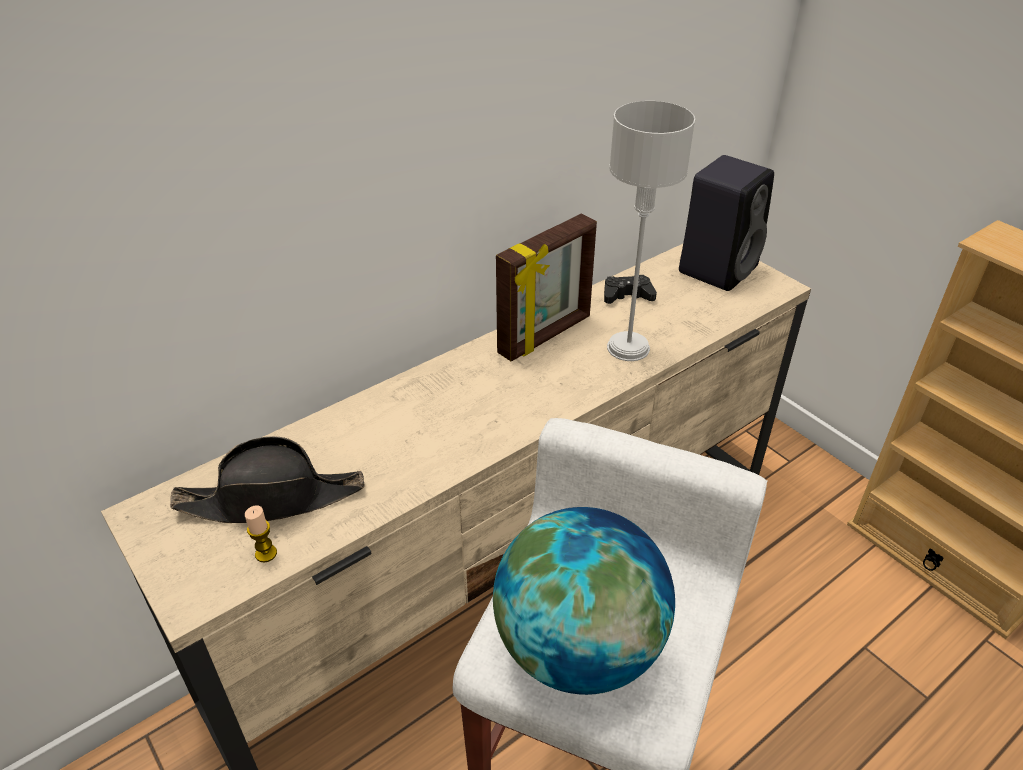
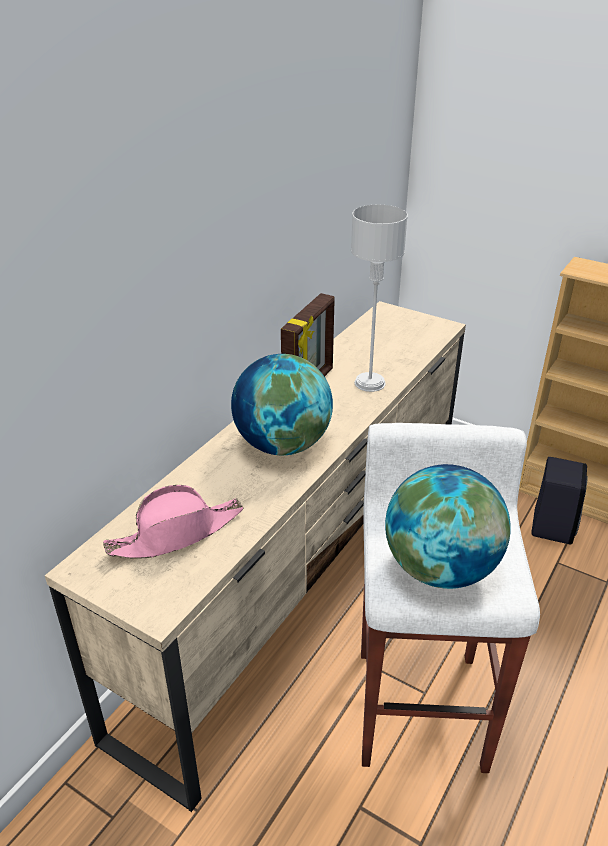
camera: 20 degrees left, 5 degrees down
black hat [170,436,365,523] -> pink hat [103,485,243,559]
candle [245,505,277,563] -> none
black game controller [604,275,657,304] -> none
black speaker [679,155,774,291] -> black speaker moved to [531,457,588,544]
none -> globe [231,354,333,455]

